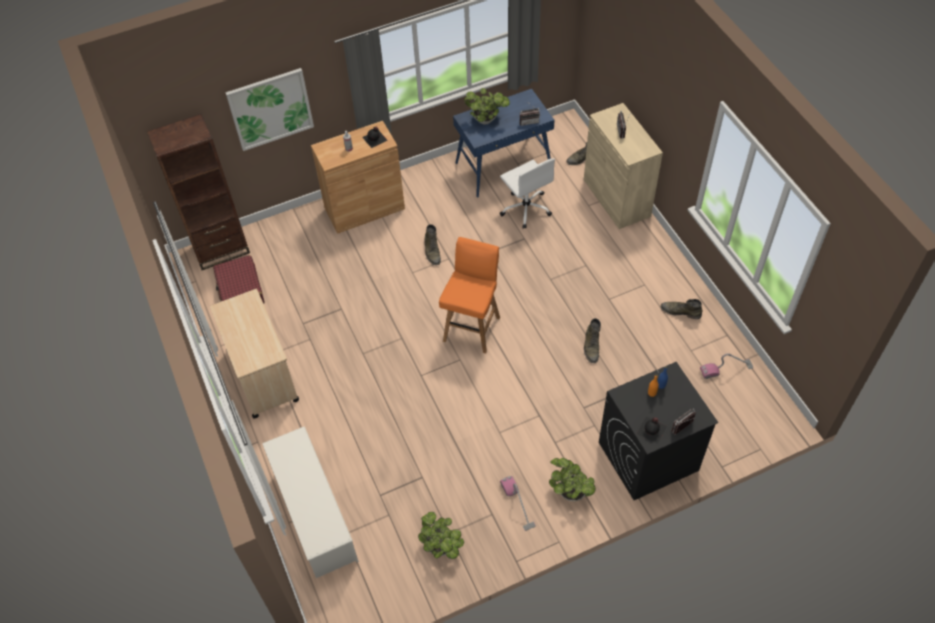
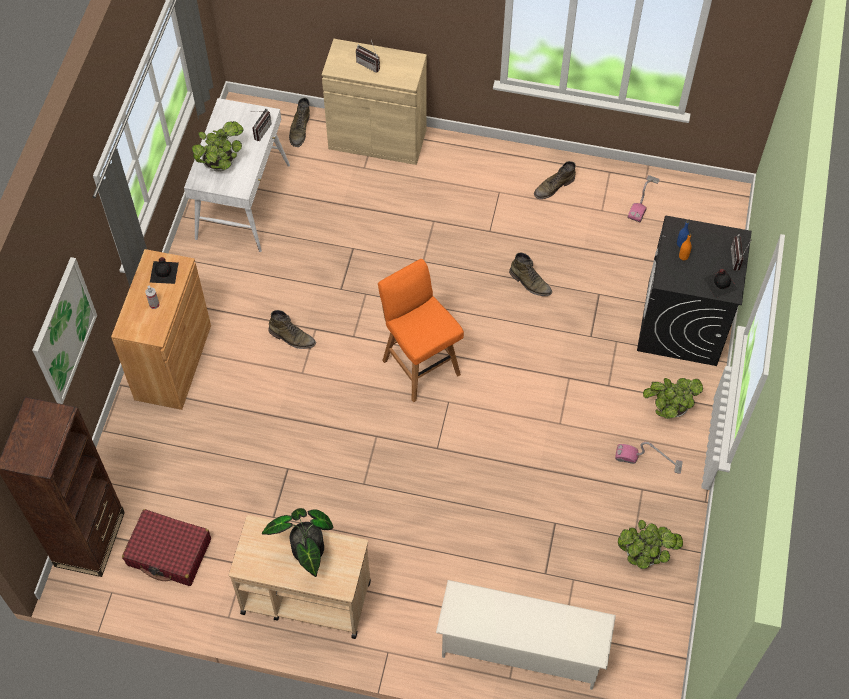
camera: 55 degrees left, 5 degrees up
blue desk [453,89,555,197] -> white desk [184,98,290,252]
white office chair [500,158,555,229] -> none
none -> potted plant [262,508,334,577]

